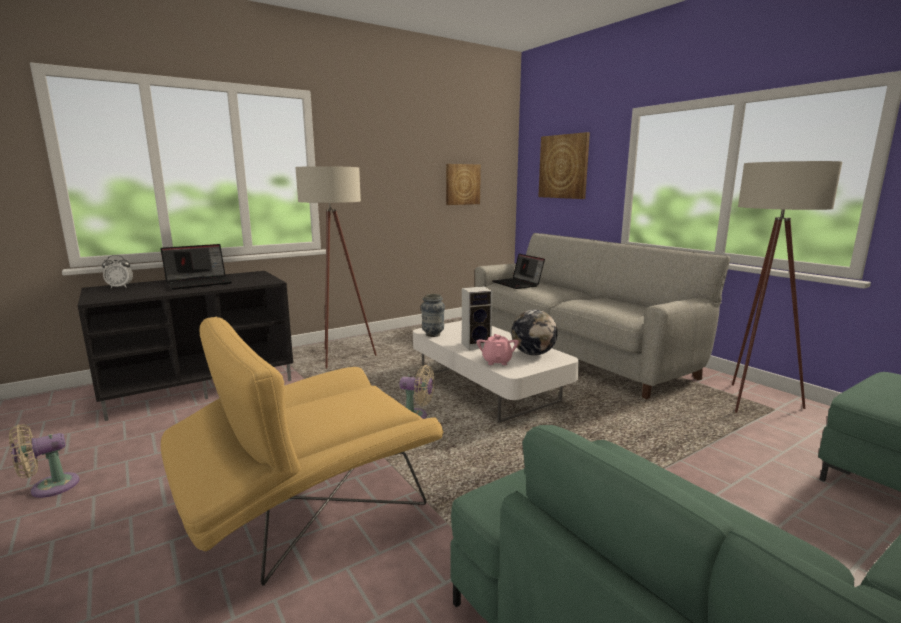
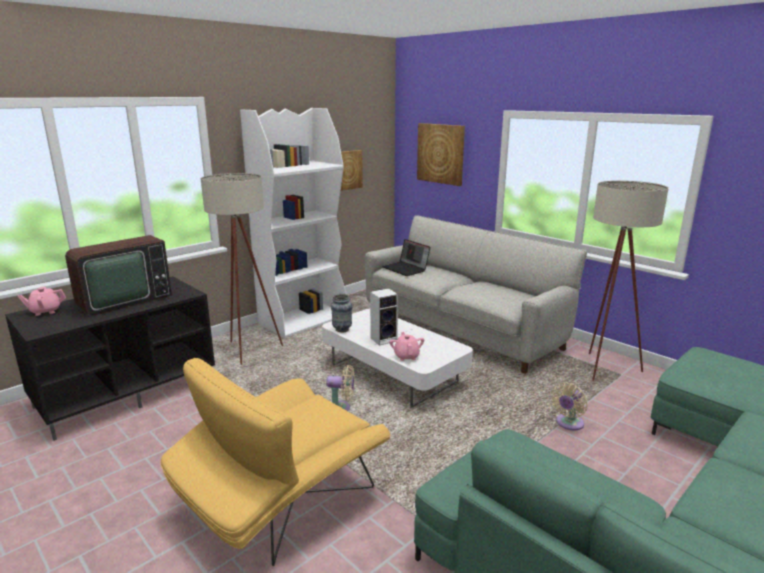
camera: 10 degrees left, 5 degrees up
beige fan [9,424,79,498] -> beige fan moved to [551,382,588,430]
alarm clock [102,255,133,288] -> pink teapot [18,287,66,316]
laptop [160,244,232,290] -> television [65,235,172,316]
globe [511,310,558,356] -> none
none -> white bookcase [240,108,346,338]

